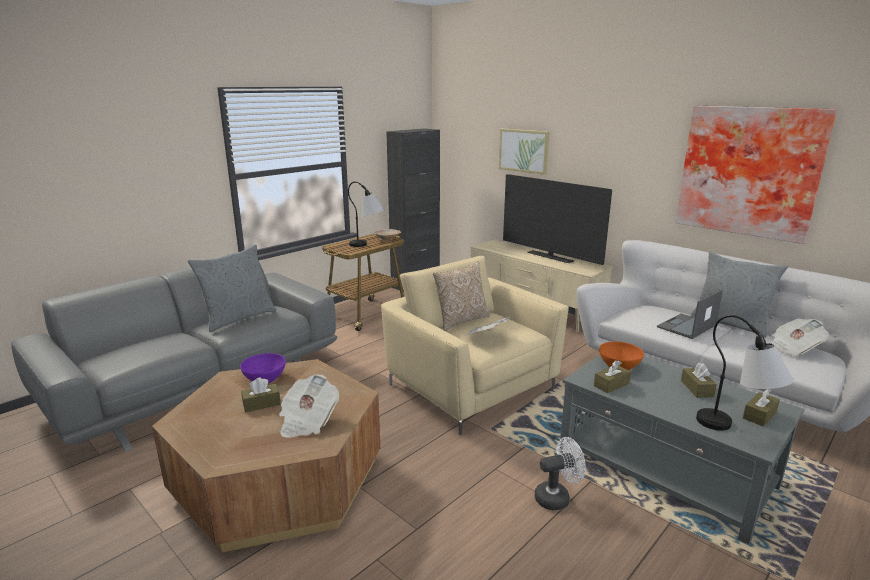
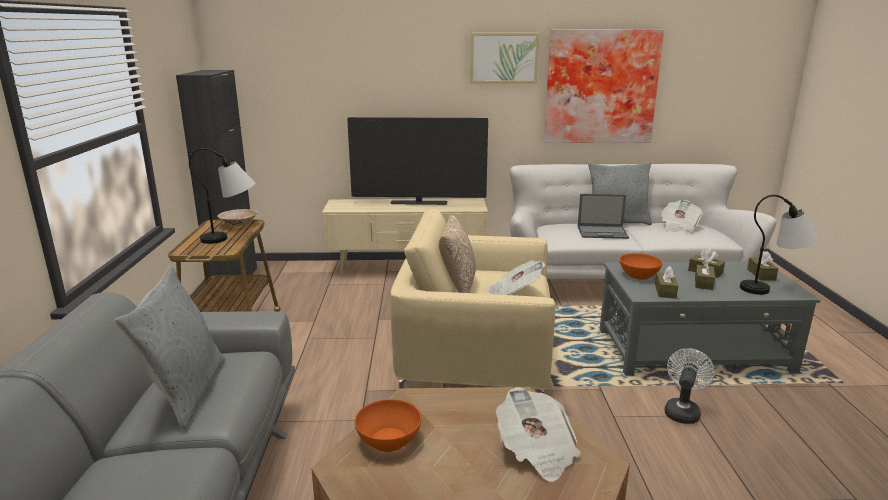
camera: 45 degrees left, 0 degrees up
purple bowl [240,353,286,383] -> orange bowl [355,399,421,452]
brown tissue box [241,377,281,412] -> brown tissue box moved to [695,259,715,290]
picture [499,129,549,175] -> picture moved to [470,33,539,84]
laptop [657,290,723,339] -> laptop turned 90 degrees counterclockwise [578,194,629,239]

